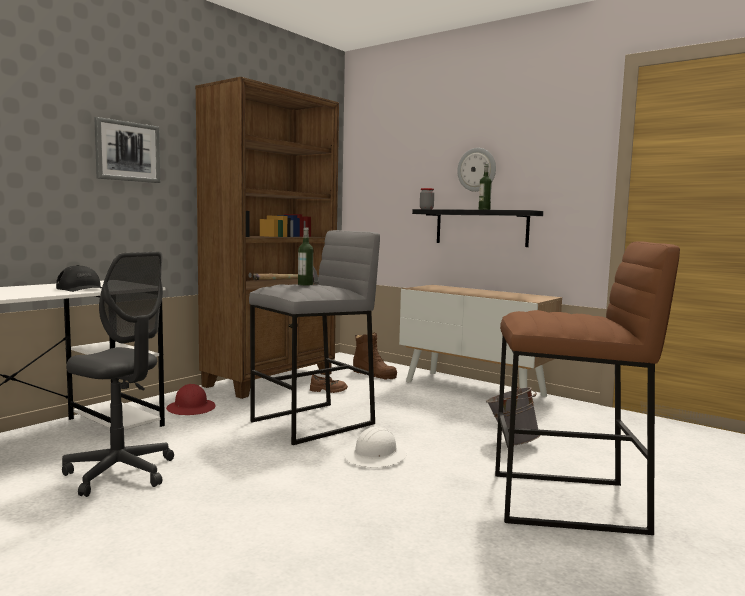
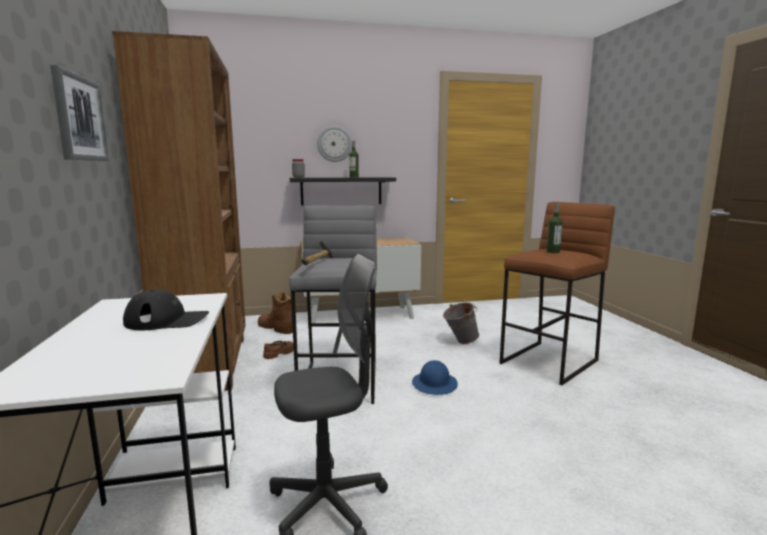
camera: 50 degrees left, 5 degrees up
red hard hat [166,384,216,415] -> none
bottle [298,227,313,286] -> bottle moved to [547,203,563,253]
white hard hat [345,426,406,467] -> blue hard hat [412,360,458,395]
brown boot [353,332,397,379] -> brown boot turned 135 degrees counterclockwise [258,293,293,334]

